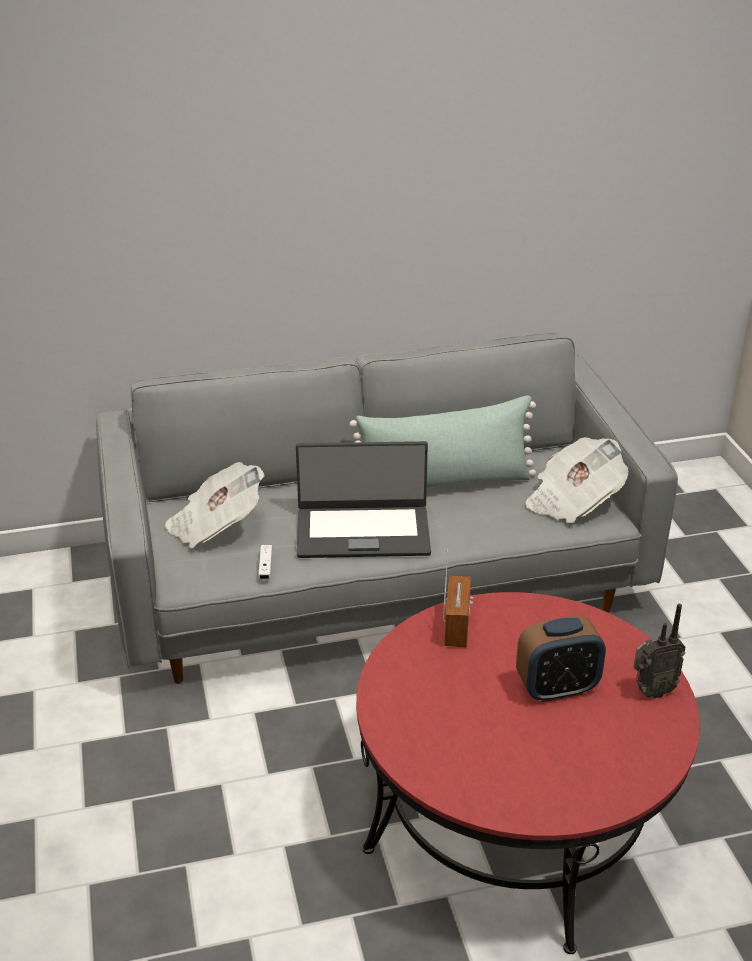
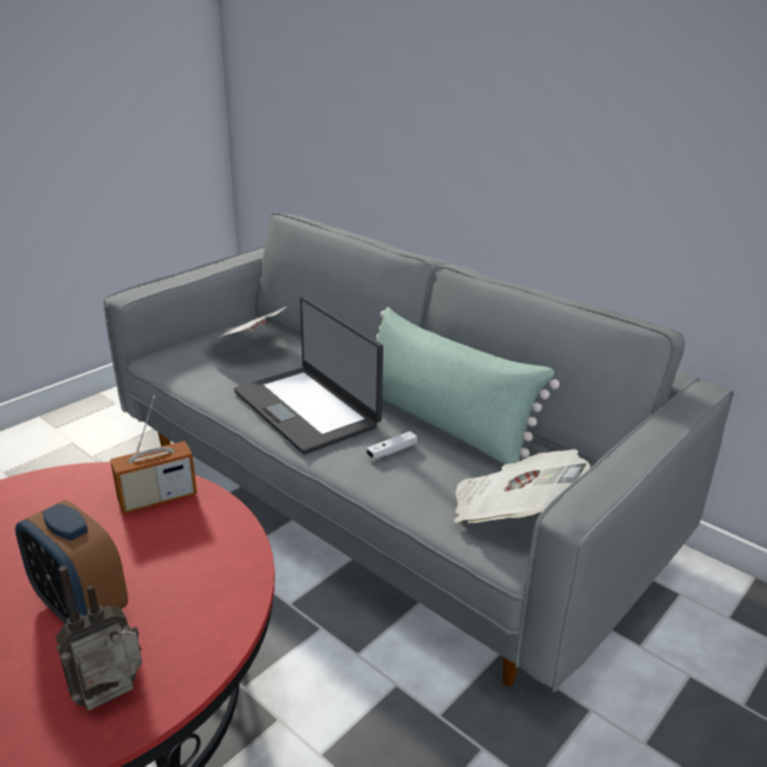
camera: 55 degrees right, 5 degrees down
white game controller [259,545,272,580] -> white game controller moved to [366,431,417,459]
radio [634,604,686,699] -> radio turned 105 degrees clockwise [56,566,142,711]

